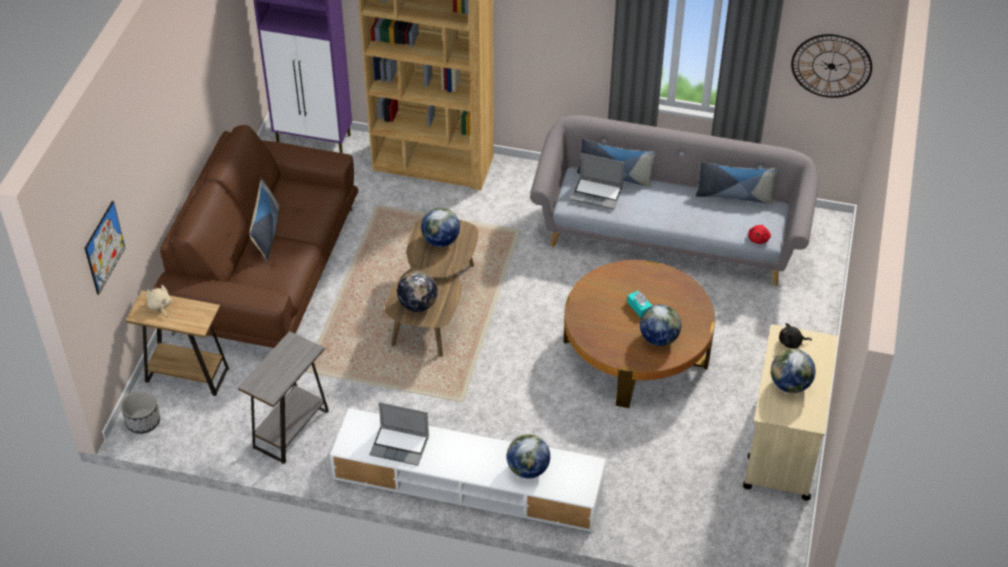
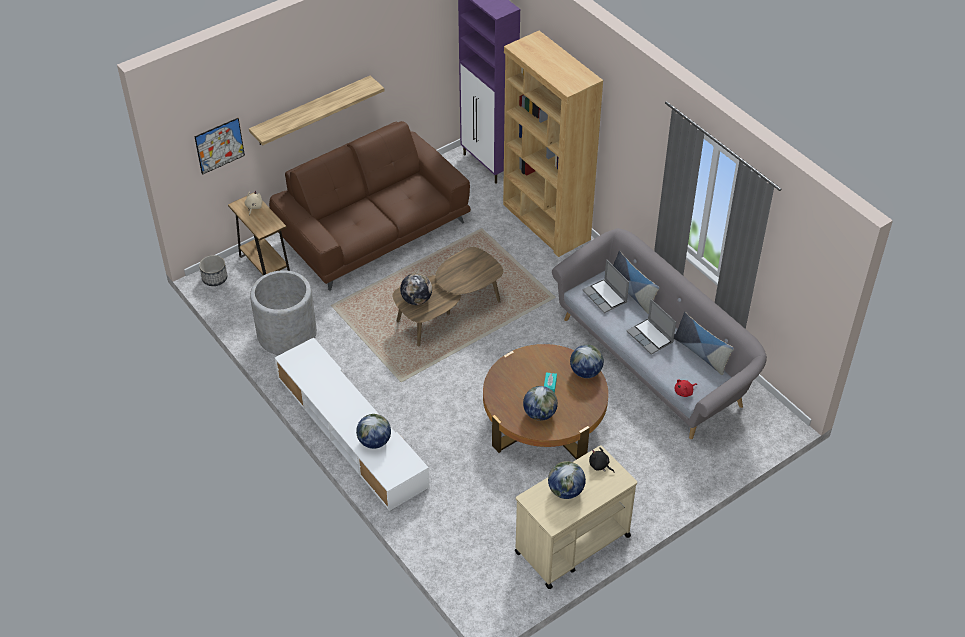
camera: 40 degrees right, 0 degrees up
grey side table [238,331,329,464] -> grey planter [250,270,317,355]
pillow [250,179,279,261] -> none
laptop [370,402,429,466] -> laptop moved to [627,299,676,355]
globe [421,208,460,247] -> globe moved to [570,345,604,378]
wall clock [791,34,872,98] -> none
none -> shelf [249,76,385,145]

